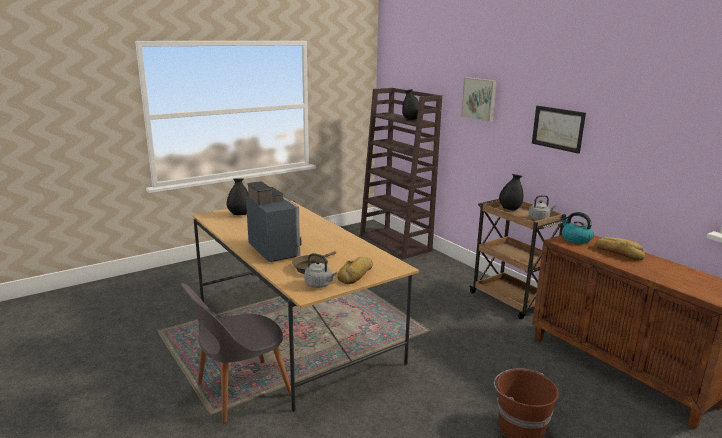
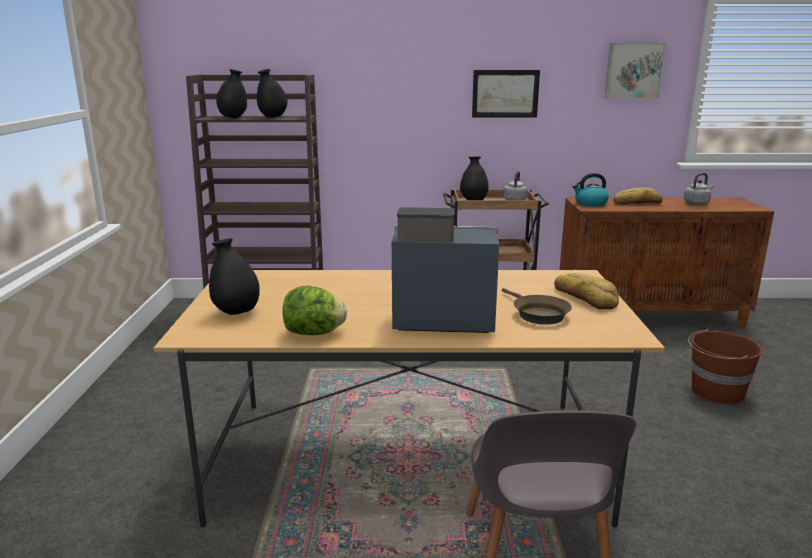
camera: 55 degrees left, 0 degrees up
grey kettle [305,253,337,288] -> grey kettle moved to [684,173,714,205]
picture [461,77,497,122] -> picture moved to [605,43,666,99]
none -> black vase [216,69,247,118]
none -> lettuce [283,285,347,335]

